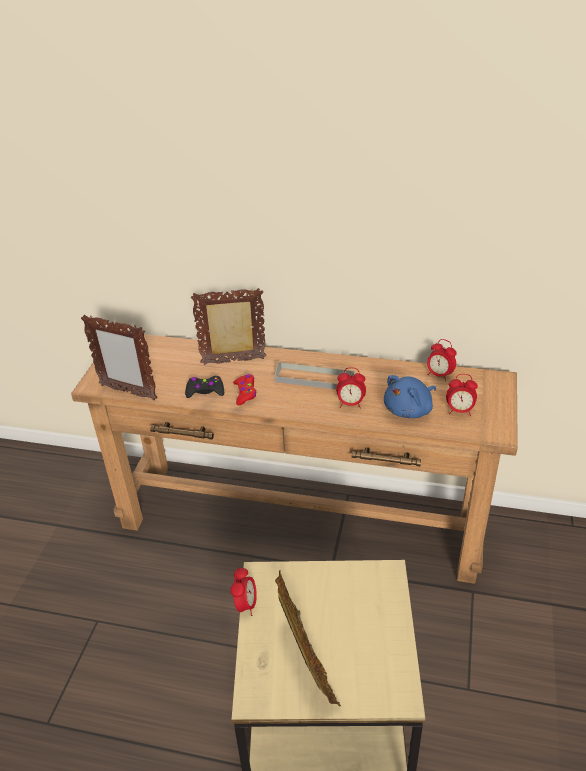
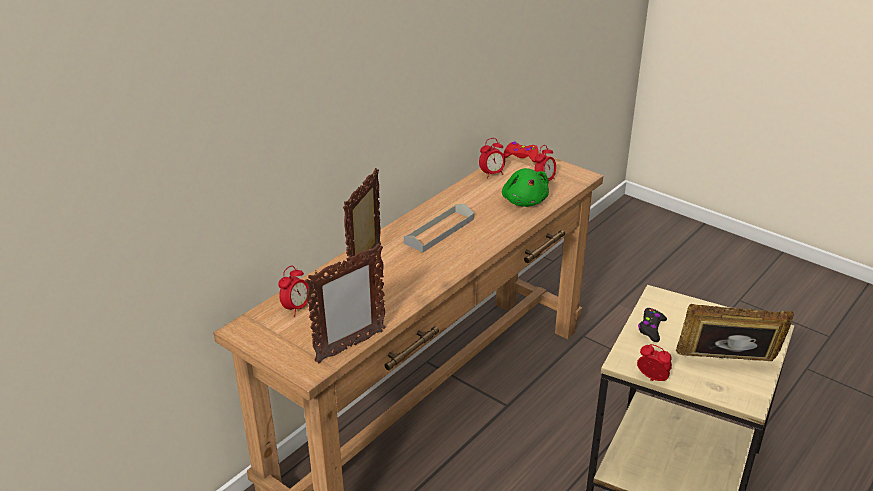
camera: 65 degrees left, 5 degrees down
black game controller [185,376,224,398] -> black game controller moved to [638,308,667,342]
red game controller [233,374,256,405] -> red game controller moved to [503,142,539,162]
alarm clock [336,367,366,409] -> alarm clock moved to [278,266,308,316]
blue plush toy [384,375,436,418] -> green plush toy [502,168,549,207]

